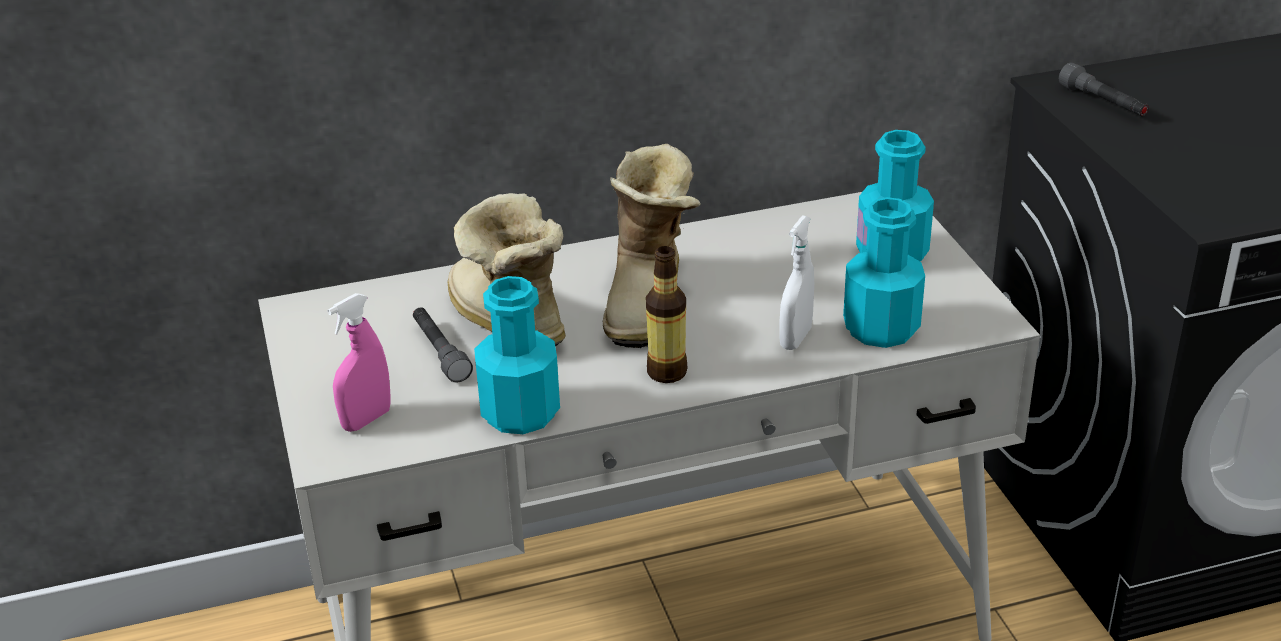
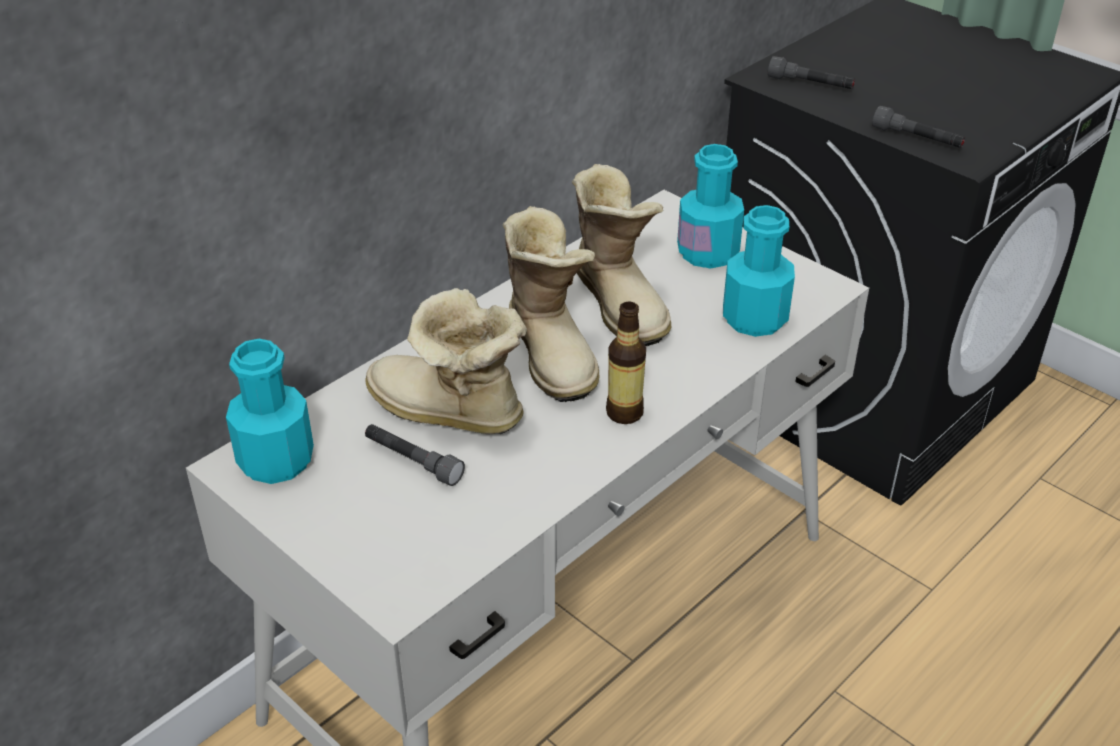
camera: 30 degrees left, 5 degrees up
pink spray bottle [327,293,391,432] -> none
turquoise bottle [474,276,560,434] -> turquoise bottle moved to [226,339,314,484]
white spray bottle [780,215,814,350] -> none
none -> boot [572,164,671,346]
none -> grey flashlight [872,106,965,148]

